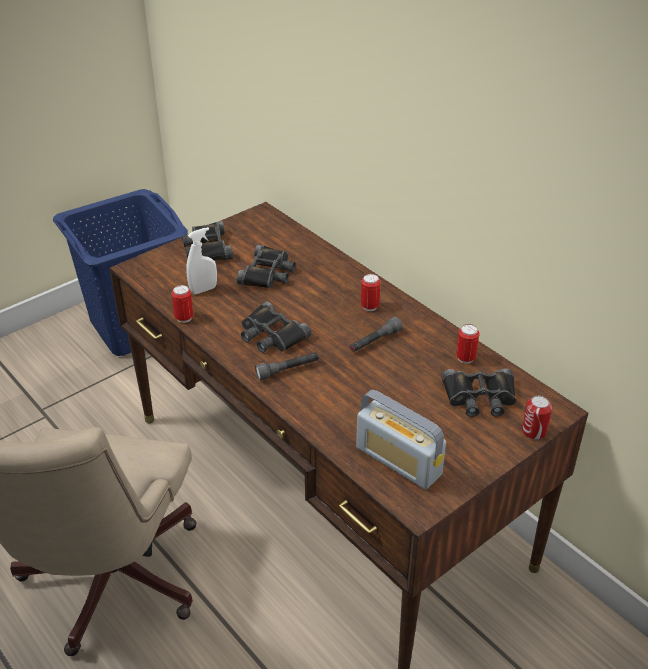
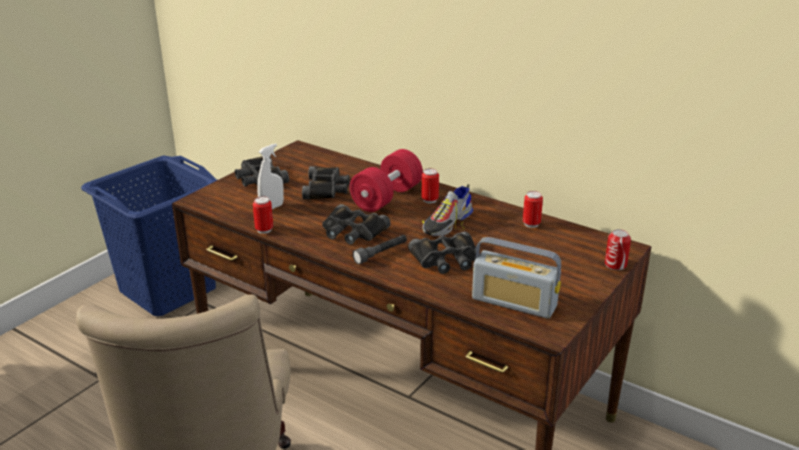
camera: 15 degrees left, 10 degrees down
grey flashlight [350,317,403,352] -> shoe [421,184,474,236]
black binoculars [441,368,516,417] -> black binoculars moved to [408,232,476,274]
none -> red dumbbell [350,149,423,212]

